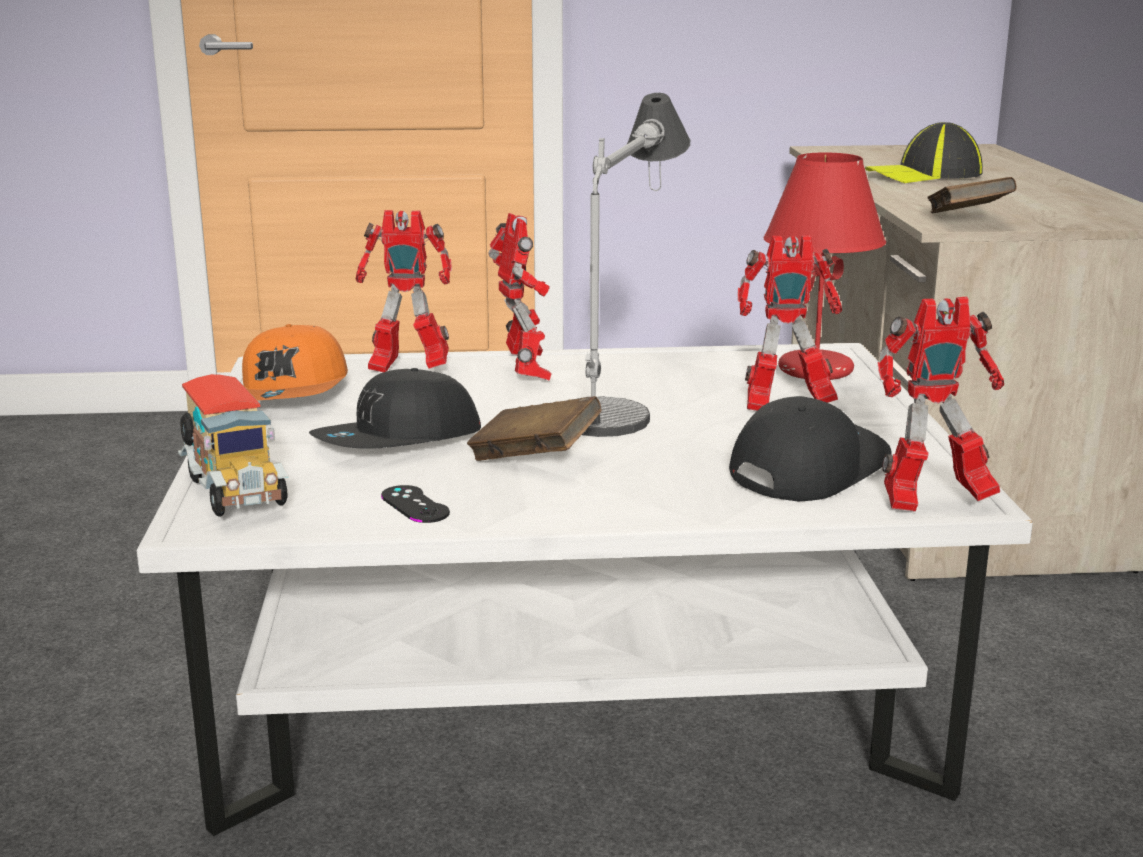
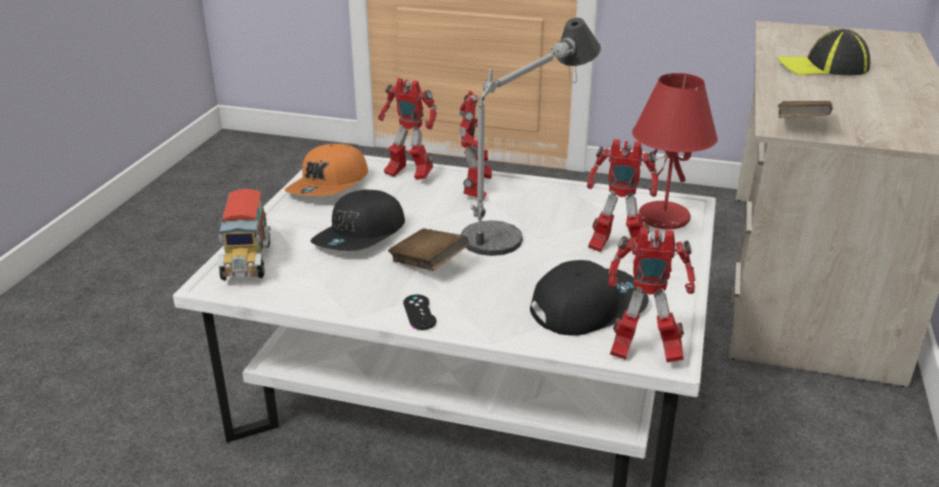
camera: 20 degrees right, 10 degrees up
black cap [309,368,481,449] -> black cap turned 45 degrees counterclockwise [311,190,405,251]
black game controller [381,485,450,523] -> black game controller moved to [403,295,437,330]

